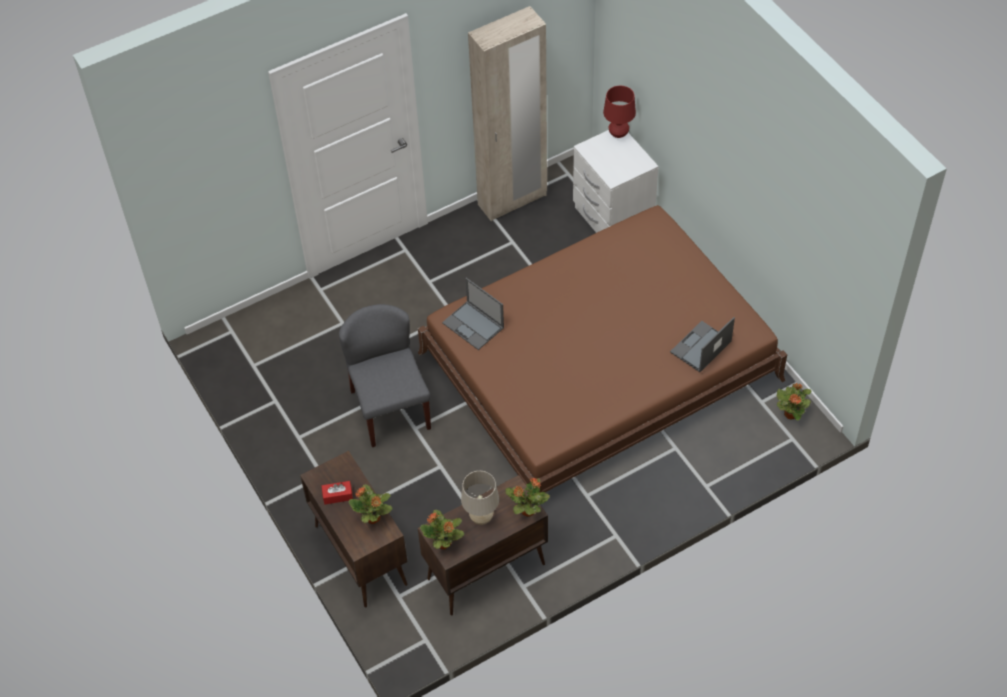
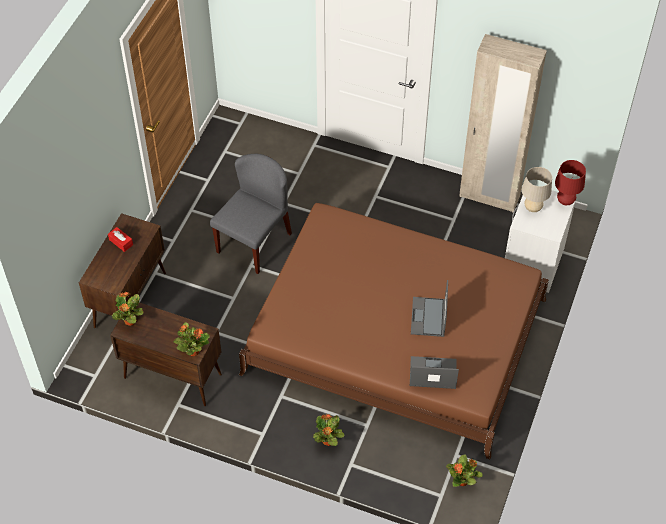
camera: 50 degrees right, 0 degrees up
potted plant [349,484,392,524] -> potted plant moved to [313,414,345,446]
laptop [442,278,504,350] -> laptop moved to [411,280,448,337]
beige table lamp [461,471,499,525] -> beige table lamp moved to [522,167,552,212]

